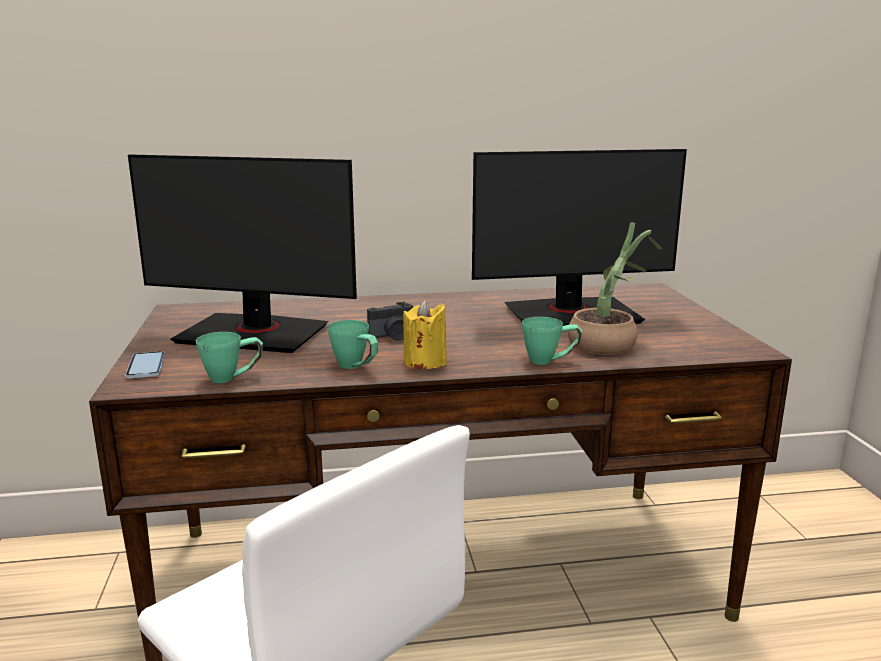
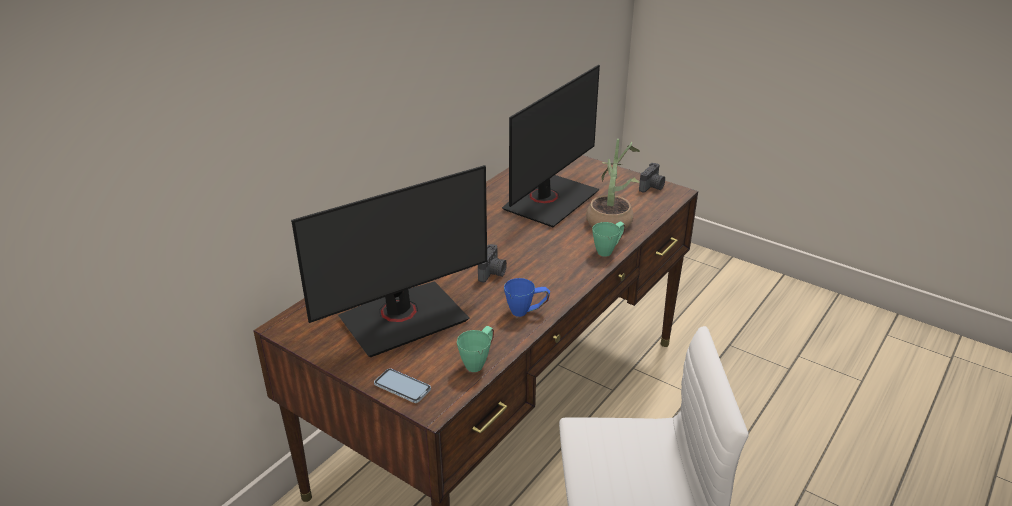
camera: 45 degrees left, 15 degrees up
green mug [328,320,378,369] -> blue mug [504,278,550,317]
yellow candle [403,300,447,369] -> none
none -> camera [639,163,665,192]

